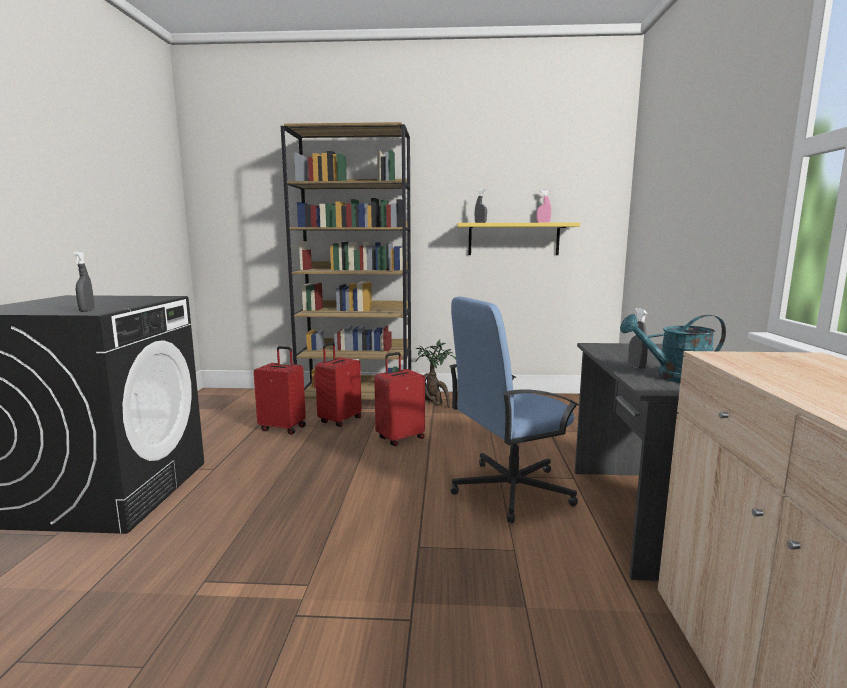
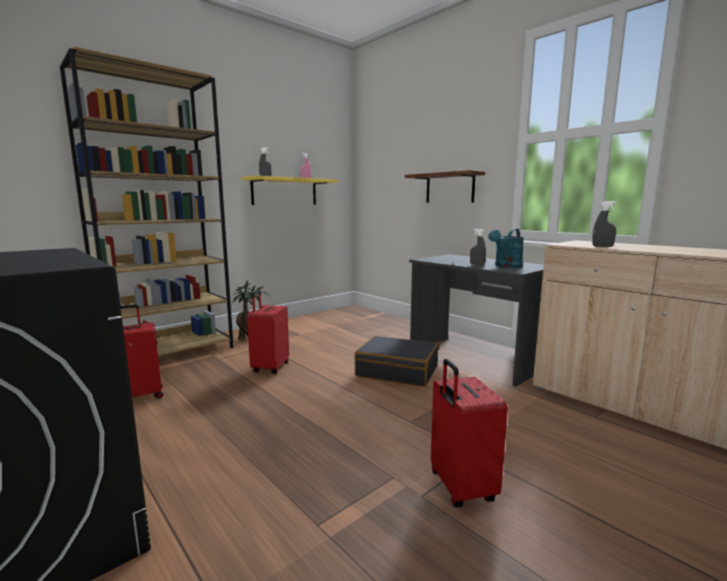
camera: 45 degrees left, 0 degrees up
grey spray bottle [74,251,95,312] -> grey spray bottle moved to [592,201,617,247]
red suitcase [315,342,362,427] -> red suitcase moved to [431,359,508,507]
blue office chair [449,296,580,523] -> black suitcase [354,336,439,387]
none -> shelf [405,170,485,203]

